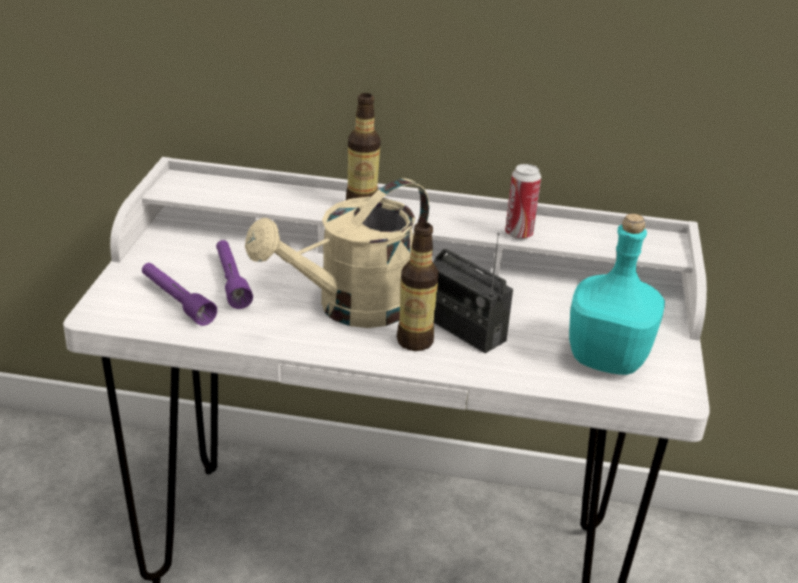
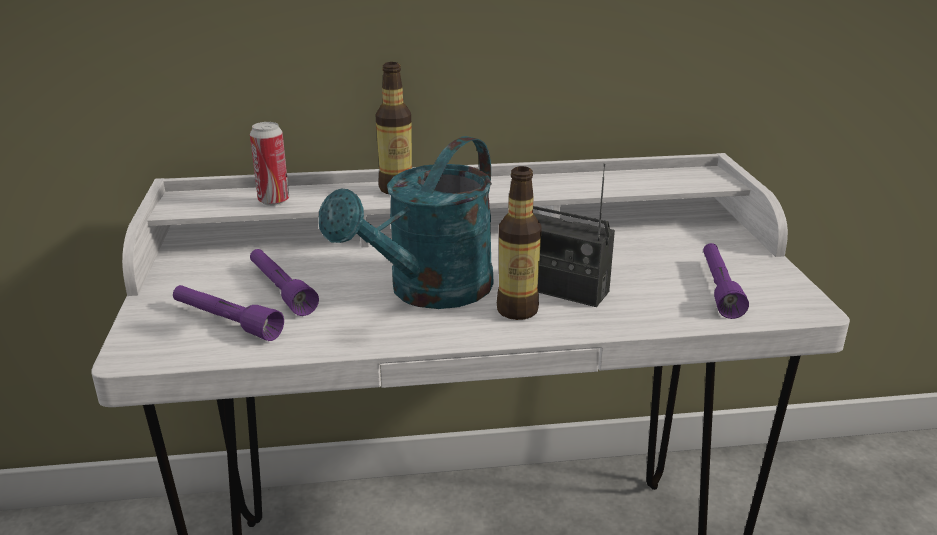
camera: 15 degrees left, 5 degrees down
beige watering can [245,178,429,328] -> turquoise watering can [319,136,494,309]
can [505,164,541,239] -> can moved to [250,122,289,206]
turquoise bottle [569,214,665,375] -> purple flashlight [703,243,749,319]

